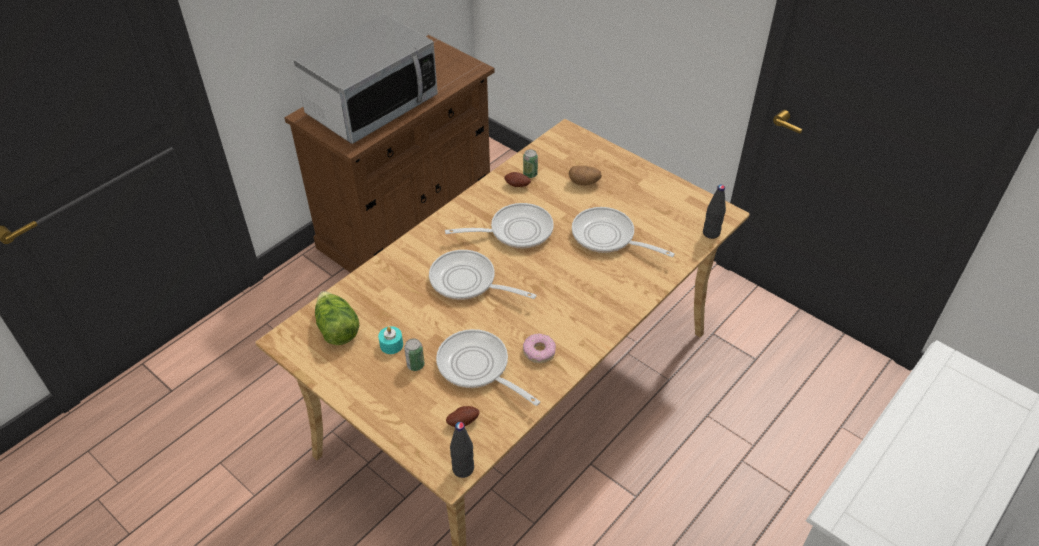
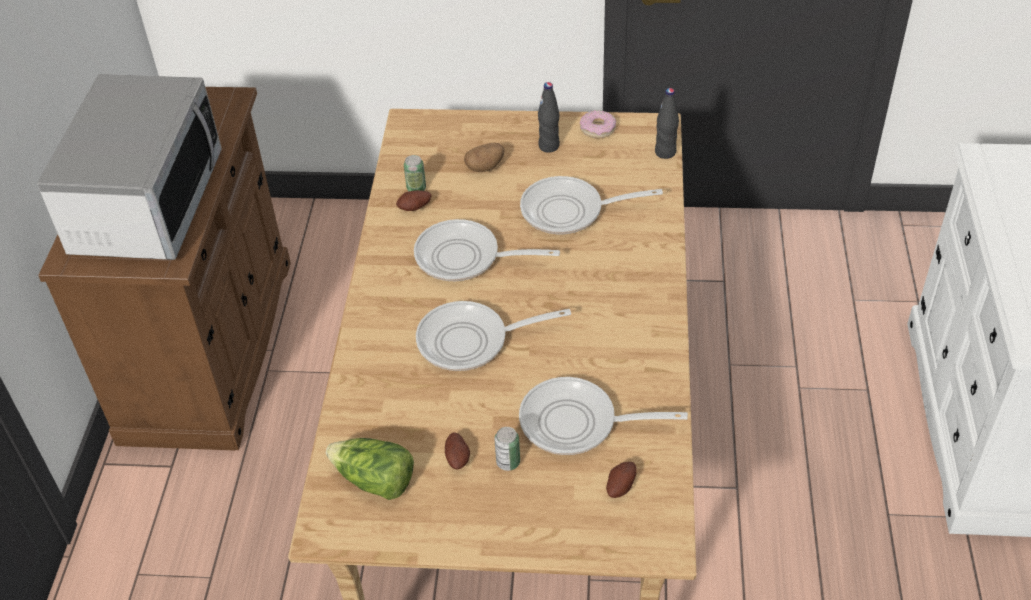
camera: 35 degrees left, 0 degrees up
turquoise candle [378,326,403,354] -> potato [445,432,470,469]
frying pan [445,203,554,248] -> frying pan turned 120 degrees counterclockwise [414,219,560,281]
black bottle [450,422,474,478] -> black bottle moved to [538,82,560,153]
donut [523,334,556,363] -> donut moved to [580,110,616,138]

